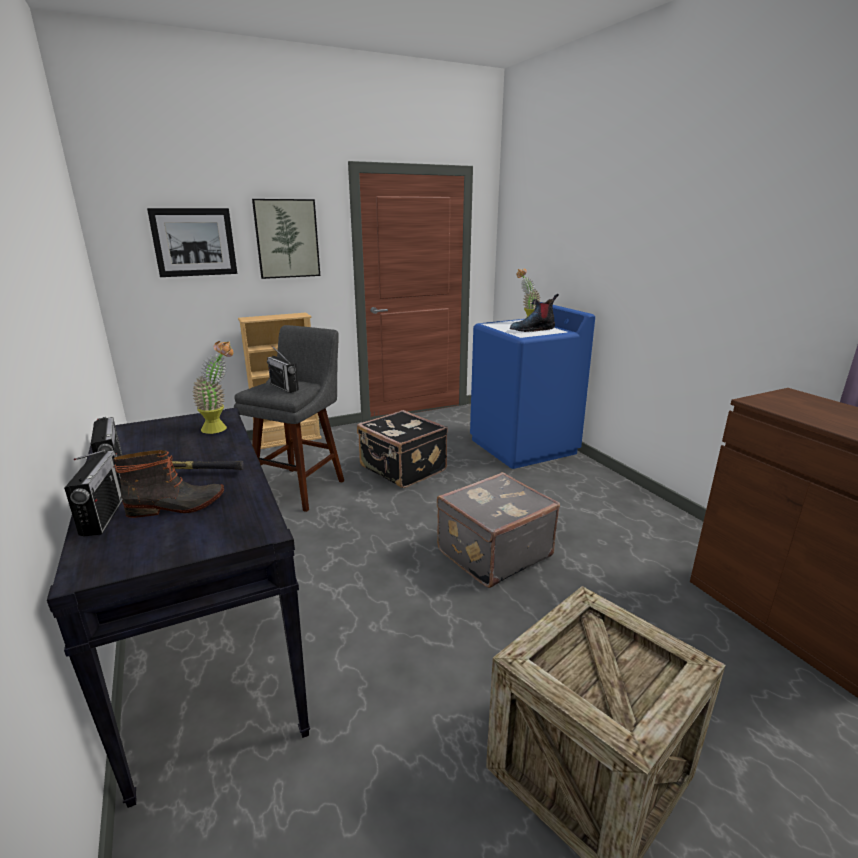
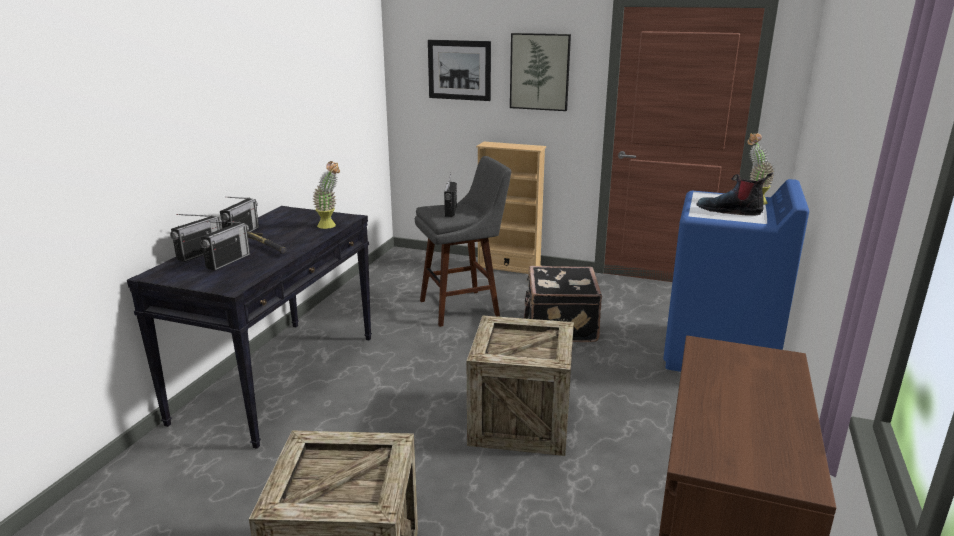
camera: 45 degrees right, 0 degrees up
boot [113,450,224,518] -> radio [201,221,250,271]
grey suitcase [437,472,560,588] -> crate [467,315,574,456]

